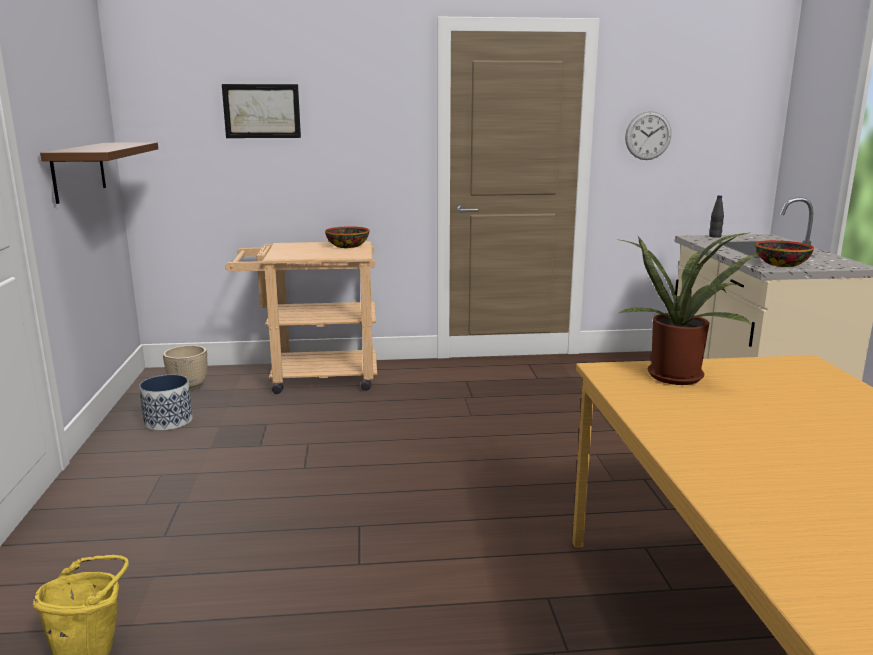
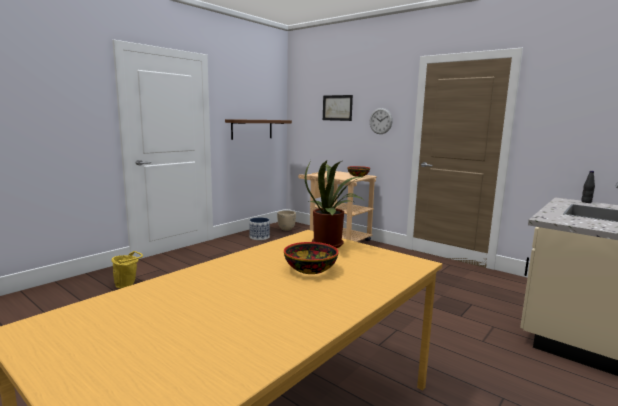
camera: 45 degrees right, 5 degrees down
wall clock [625,111,671,160] -> wall clock moved to [370,108,393,134]
bowl [755,240,814,267] -> bowl moved to [284,242,339,274]

